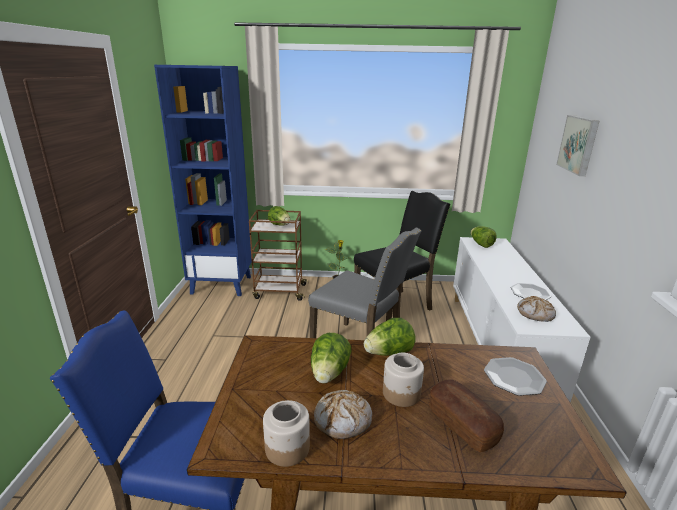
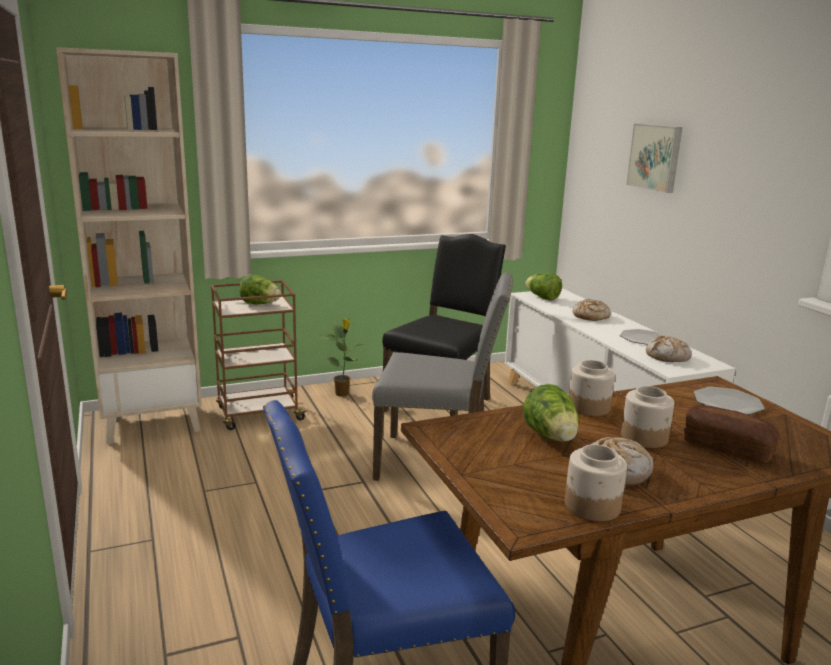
camera: 25 degrees left, 5 degrees down
blue bookcase [154,65,252,296] -> beige bookcase [56,47,202,444]
lettuce [364,318,415,356] -> jar [569,360,615,416]
none -> bread [573,299,611,321]

